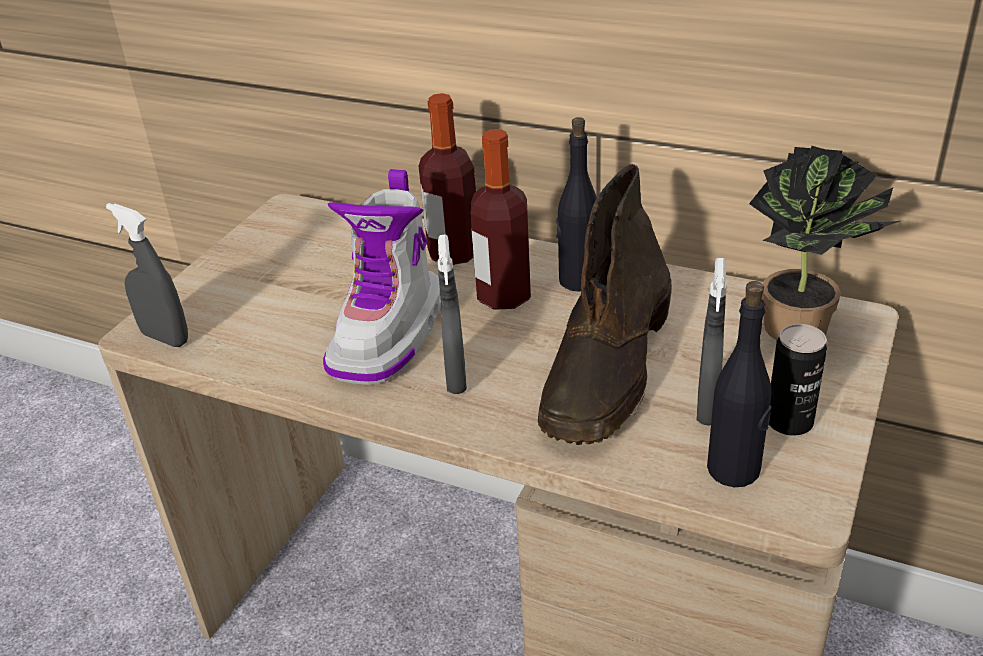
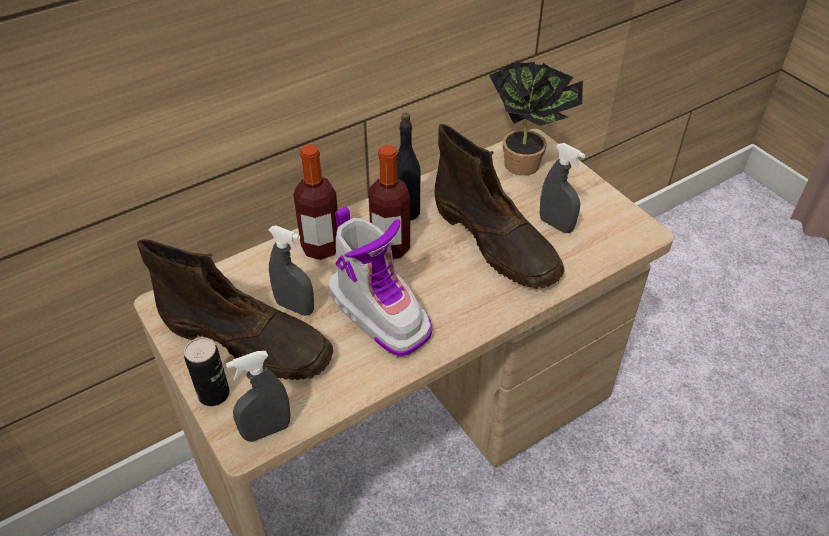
camera: 60 degrees left, 10 degrees up
grey spray bottle [438,235,467,394] -> grey spray bottle moved to [268,225,314,316]
black bottle [707,281,772,487] -> none
can [769,324,827,436] -> can moved to [184,337,230,406]
none -> brown boot [137,239,333,380]

